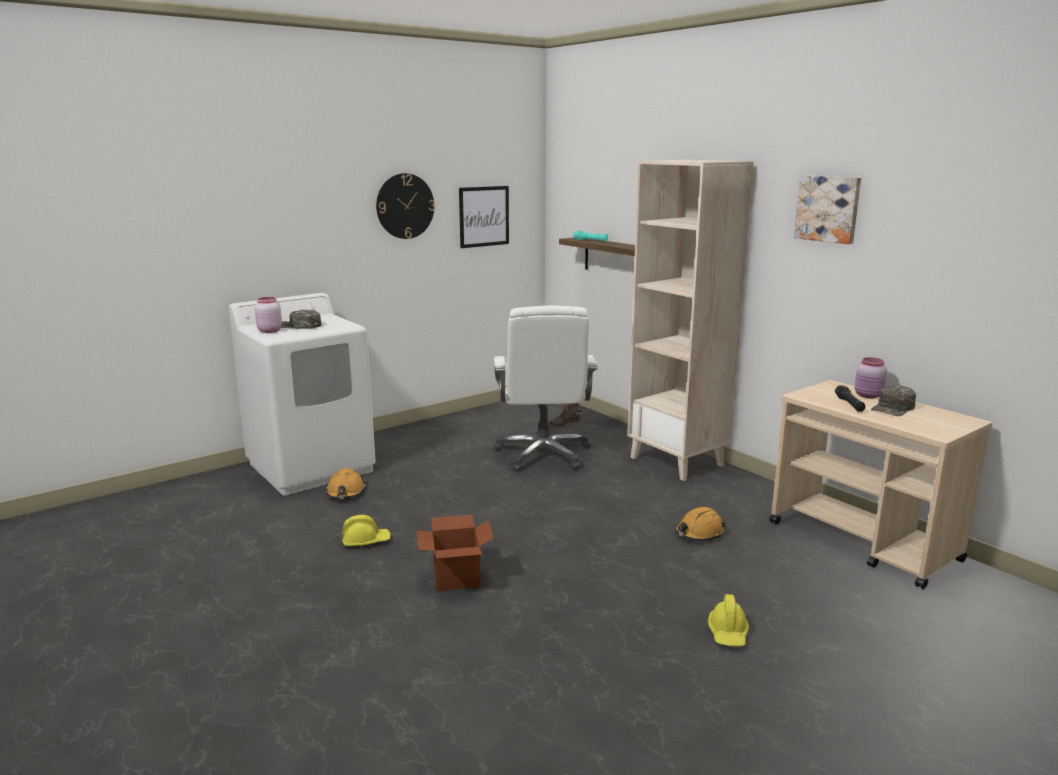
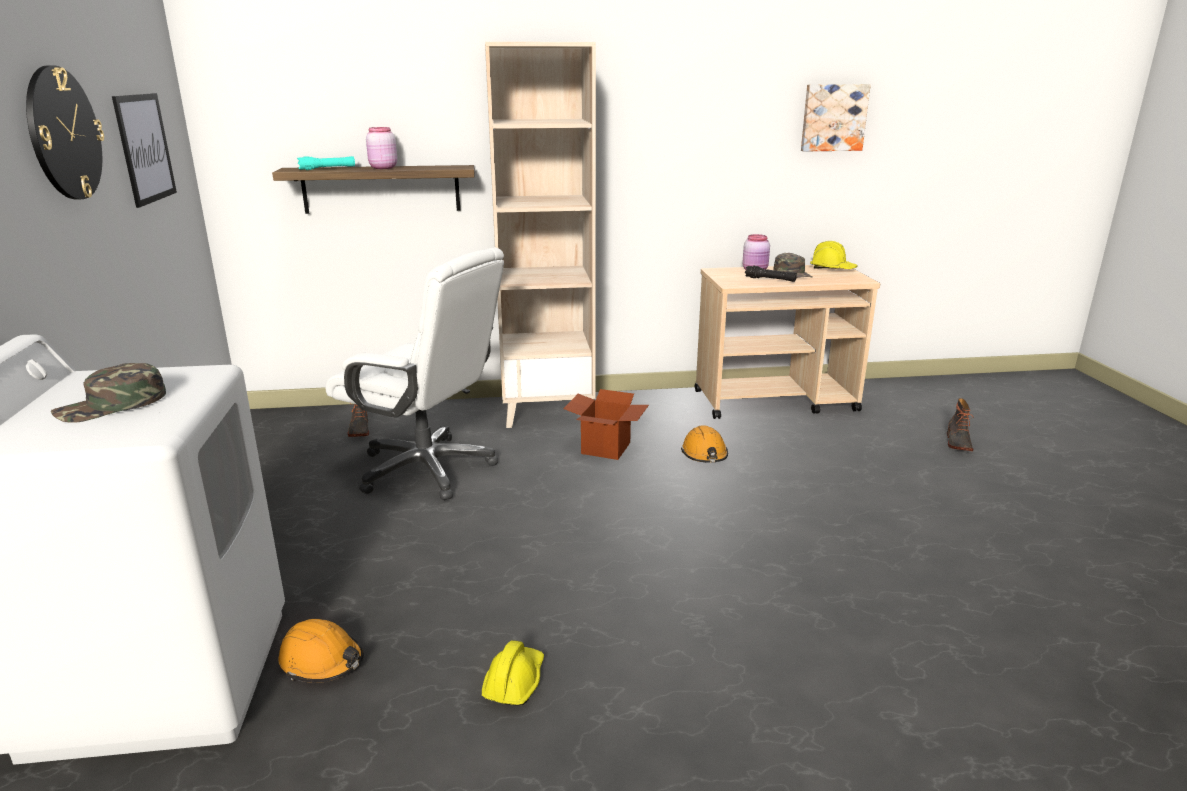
camera: 60 degrees left, 5 degrees up
pink jar [255,297,282,333] -> pink jar moved to [366,127,397,169]
cardboard box [417,515,494,591] -> cardboard box moved to [563,389,649,460]
yellow hard hat [708,594,749,647] -> yellow hard hat moved to [810,241,858,269]
picture [794,175,861,244] -> picture moved to [801,84,871,151]
none -> boot [947,398,973,451]

